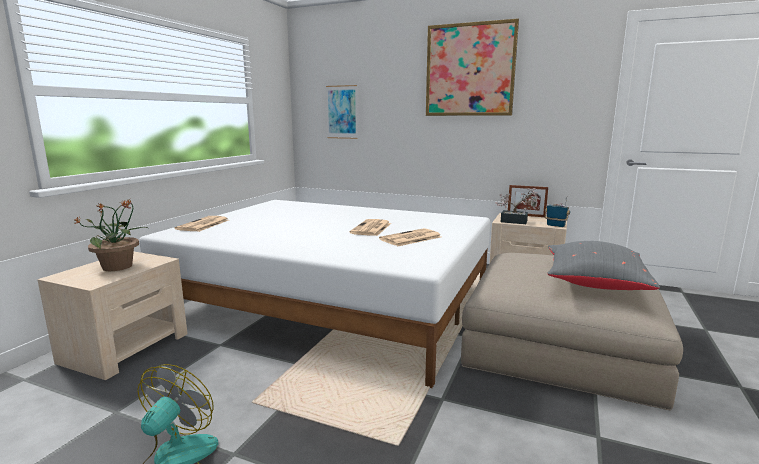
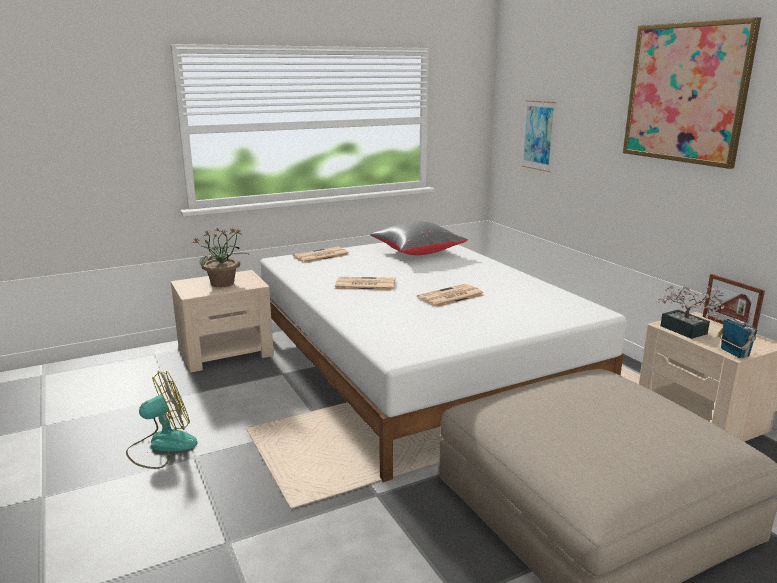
camera: 40 degrees right, 5 degrees up
newspaper [379,228,441,246] -> newspaper moved to [335,277,396,291]
grey pillow [548,241,660,290] -> grey pillow moved to [371,221,468,255]

